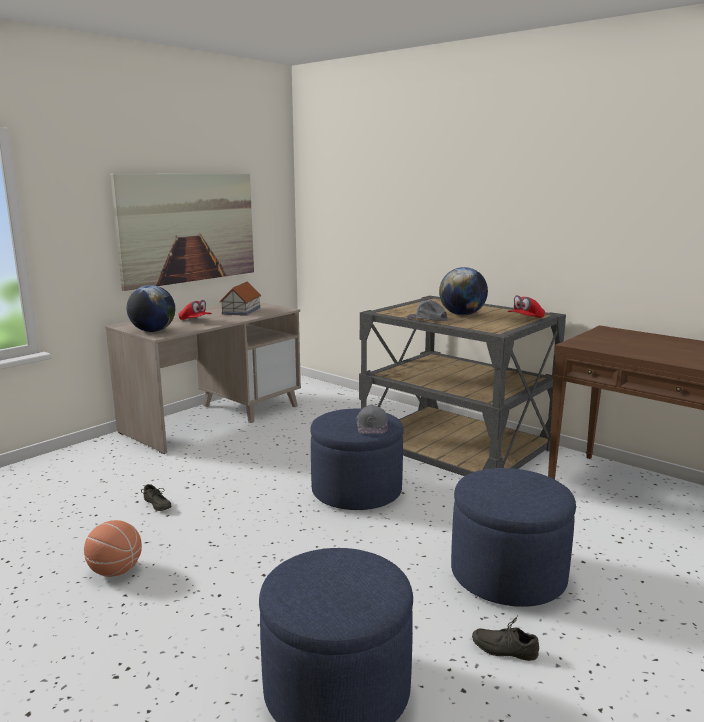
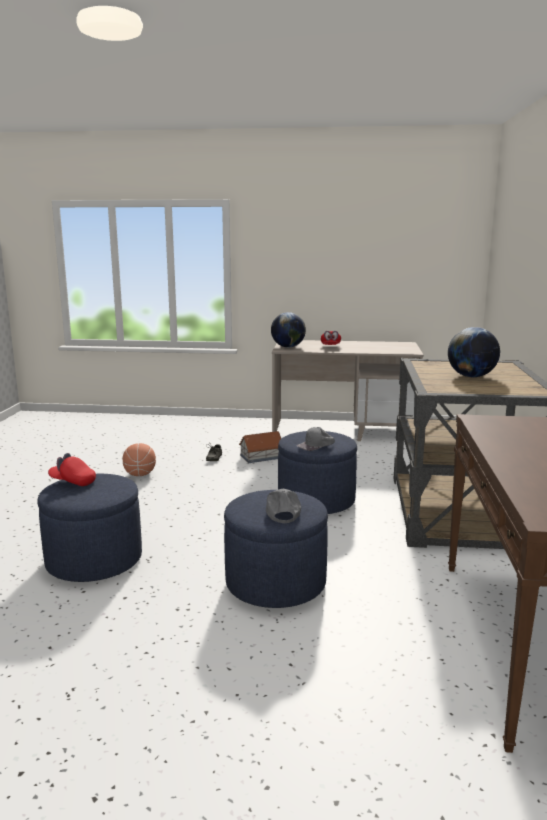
camera: 55 degrees right, 0 degrees up
picture [110,174,254,291] -> none
toy house [220,282,261,316] -> toy house moved to [239,431,281,463]
grey cap [407,300,448,321] -> grey cap moved to [266,489,301,523]
grey shoe [472,616,539,661] -> none
red cap [508,295,545,318] -> red cap moved to [48,453,96,486]

